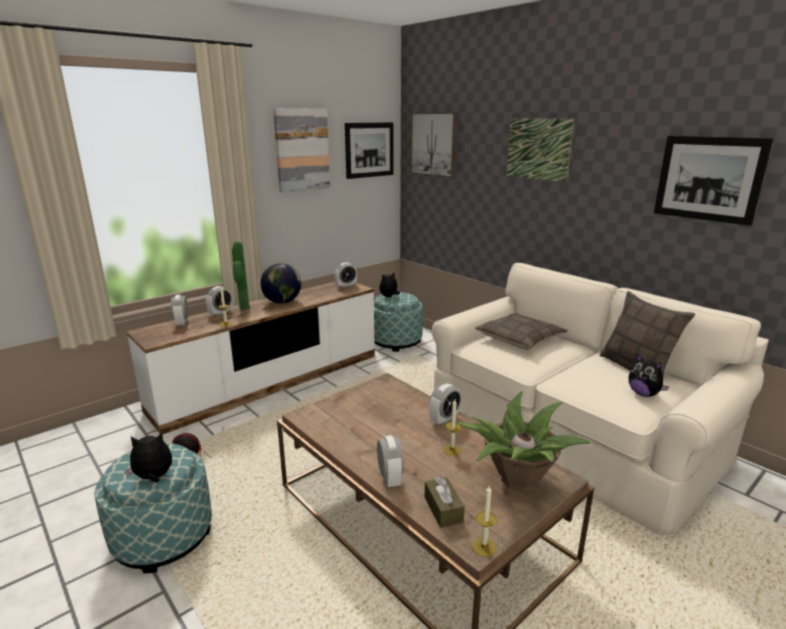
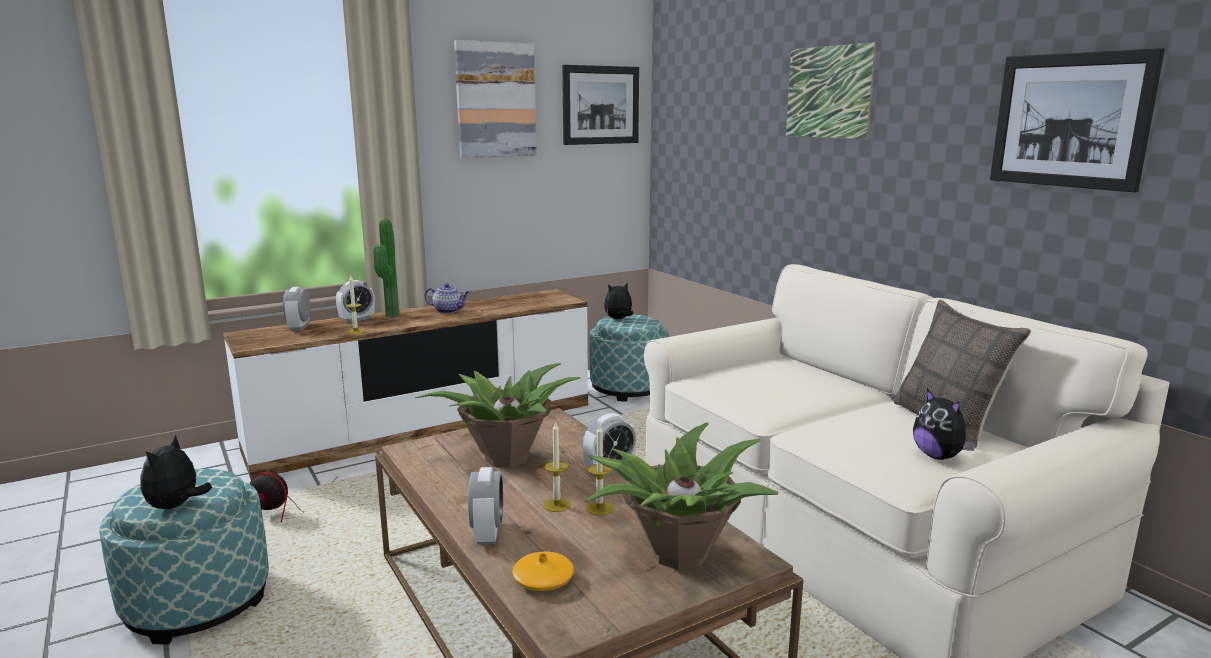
camera: 10 degrees right, 5 degrees down
plush toy [124,433,172,483] -> plush toy turned 75 degrees counterclockwise [140,435,212,509]
globe [260,263,301,304] -> teapot [424,283,469,313]
alarm clock [335,262,357,288] -> none
picture [410,112,458,178] -> none
brown tissue box [425,477,465,528] -> orange vase [512,551,574,591]
candle [472,486,497,557] -> candle moved to [543,421,571,512]
pillow [475,313,568,350] -> none
none -> potted plant [415,363,581,468]

